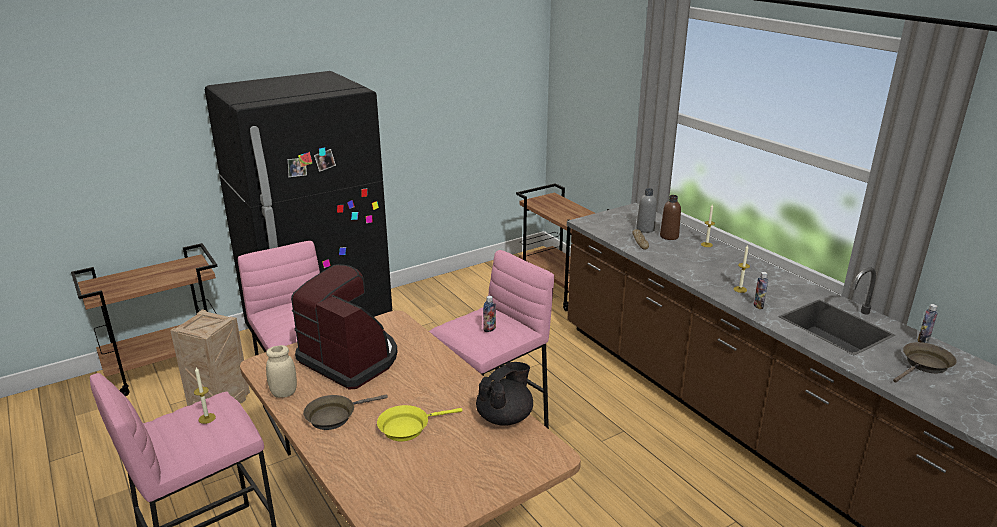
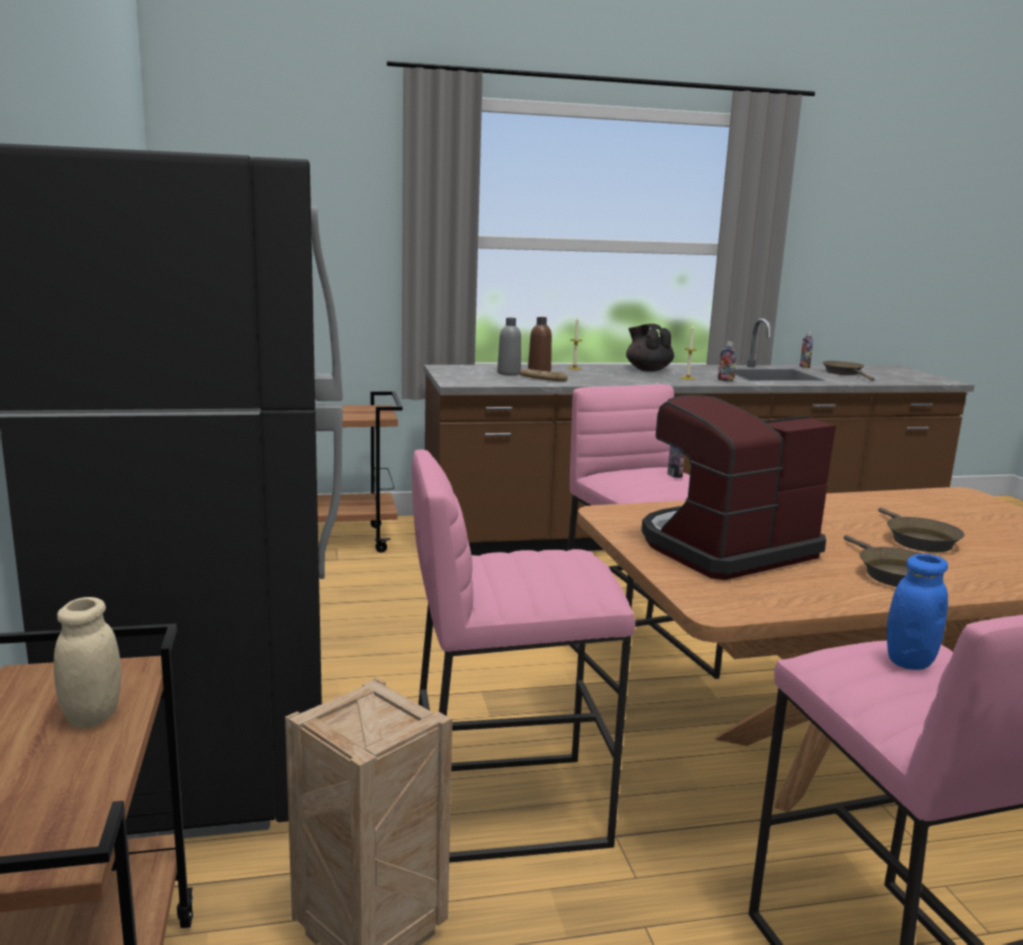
camera: 70 degrees left, 10 degrees down
candle [194,367,216,424] -> blue jar [887,554,948,670]
beige jar [266,345,297,398] -> beige jar moved to [54,597,121,728]
yellow frying pan [377,405,462,441] -> brown frying pan [878,507,965,552]
black teapot [476,362,533,426] -> black teapot moved to [626,324,674,372]

